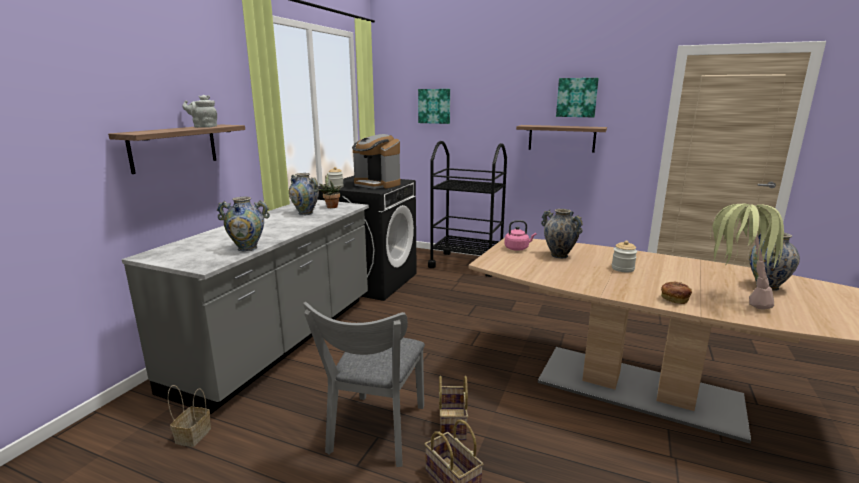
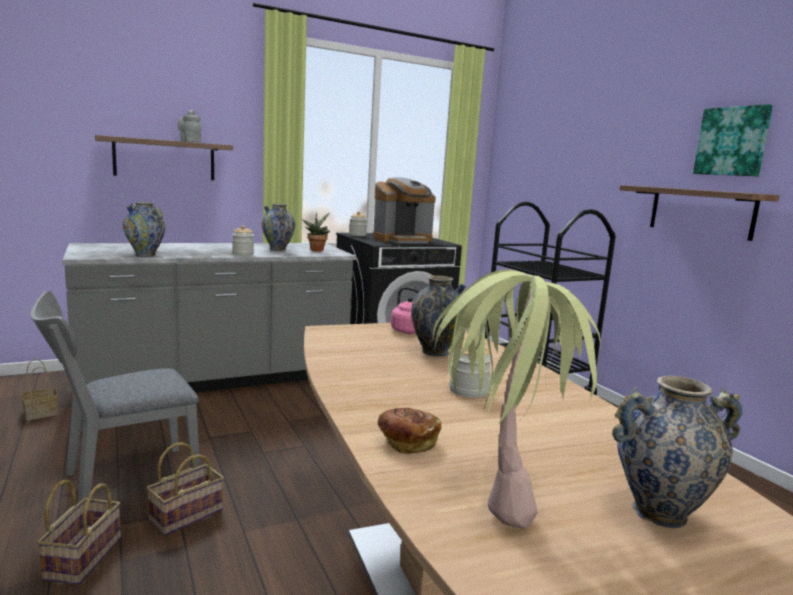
camera: 40 degrees right, 5 degrees down
coffee machine [352,134,401,189] -> coffee machine turned 105 degrees counterclockwise [373,177,436,244]
picture [418,89,450,124] -> none
none -> jar [232,225,254,256]

